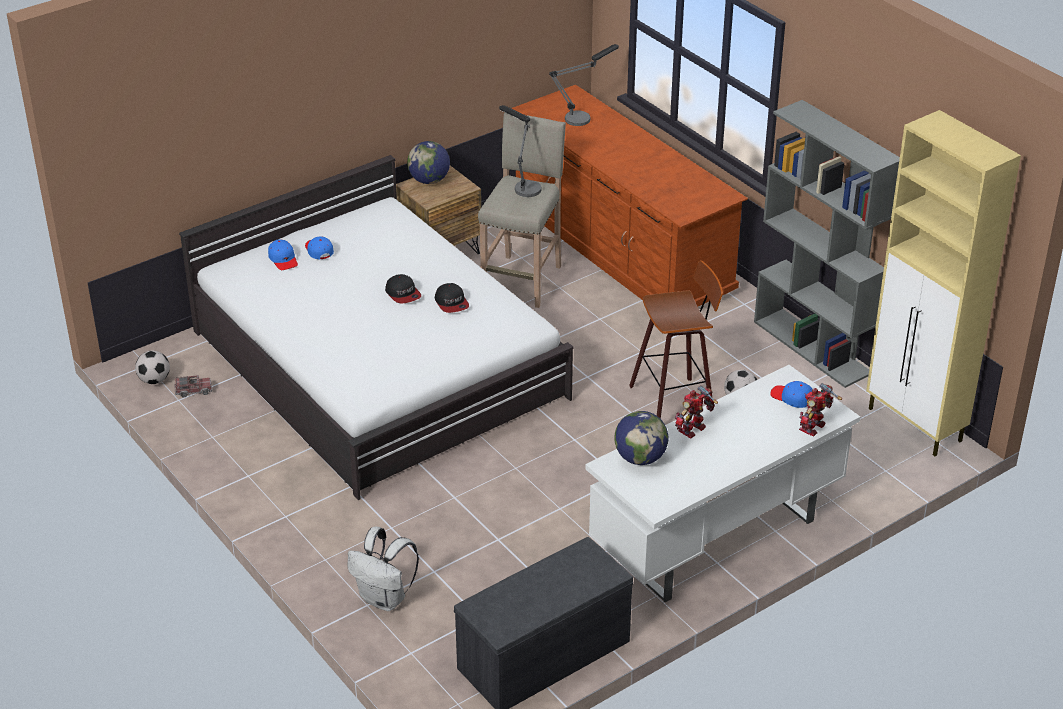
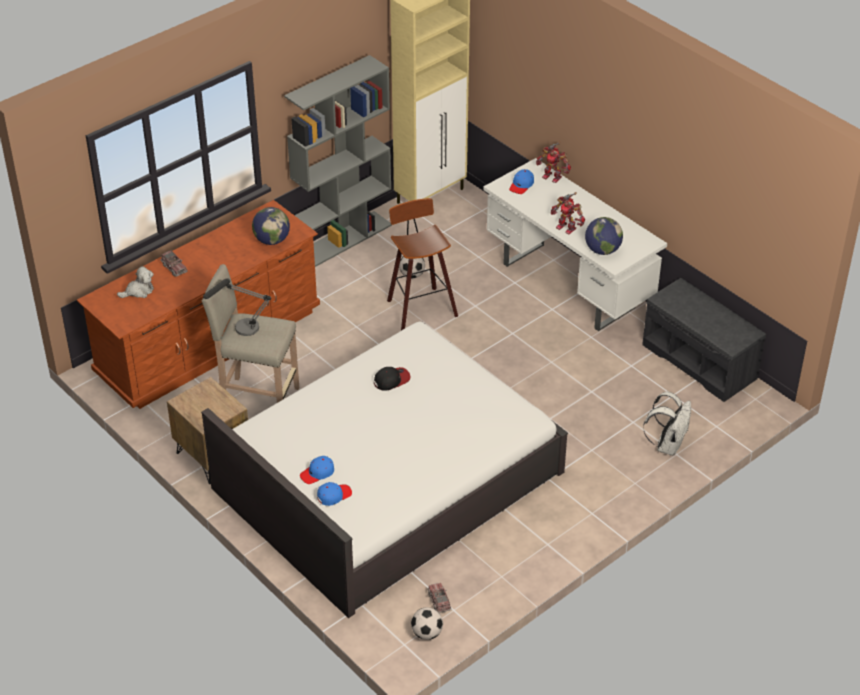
camera: 95 degrees left, 5 degrees up
cap [385,274,421,304] -> none
globe [407,141,450,184] -> globe moved to [252,207,290,245]
table lamp [549,44,619,126] -> plush toy [117,266,154,298]
none -> toy truck [160,250,187,277]

